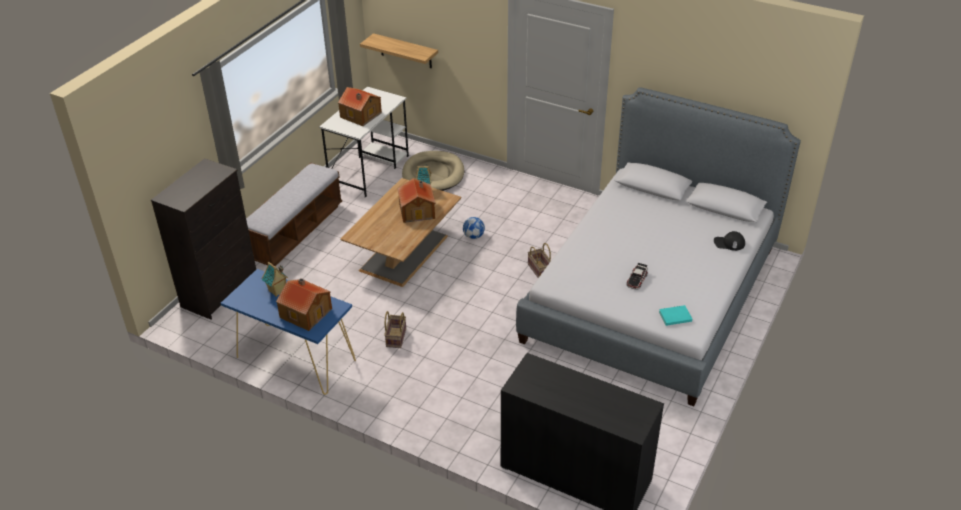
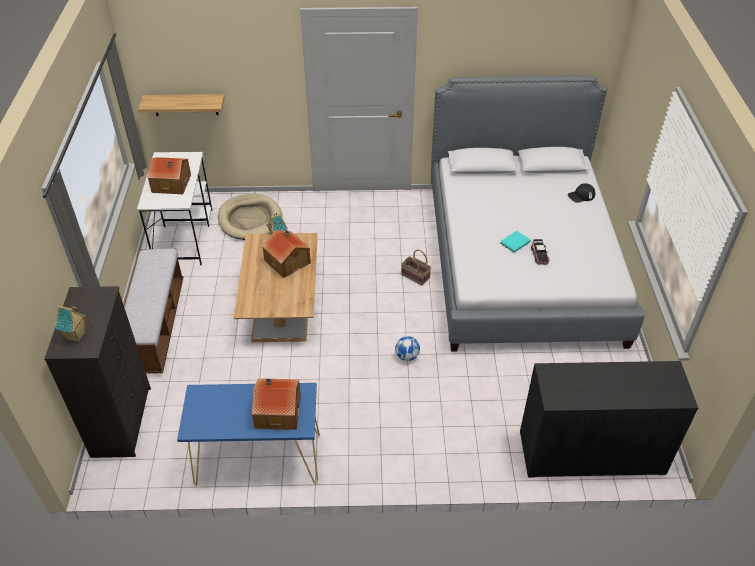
camera: 30 degrees left, 5 degrees up
toy house [262,262,288,297] -> toy house moved to [55,304,86,342]
basket [384,311,406,348] -> none
football [463,217,485,239] -> football moved to [395,336,420,361]
turquoise book [659,305,692,326] -> turquoise book moved to [500,231,531,253]

